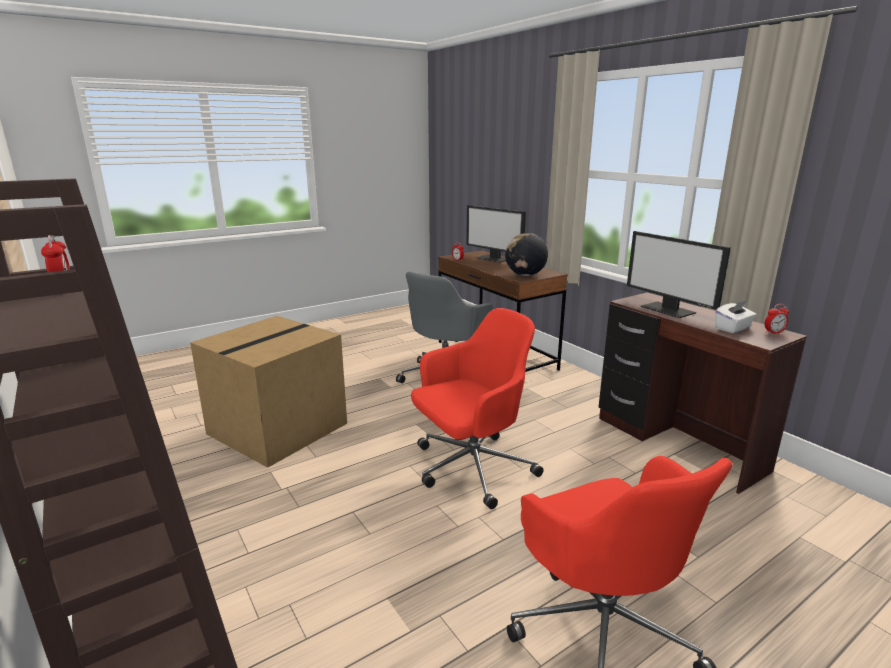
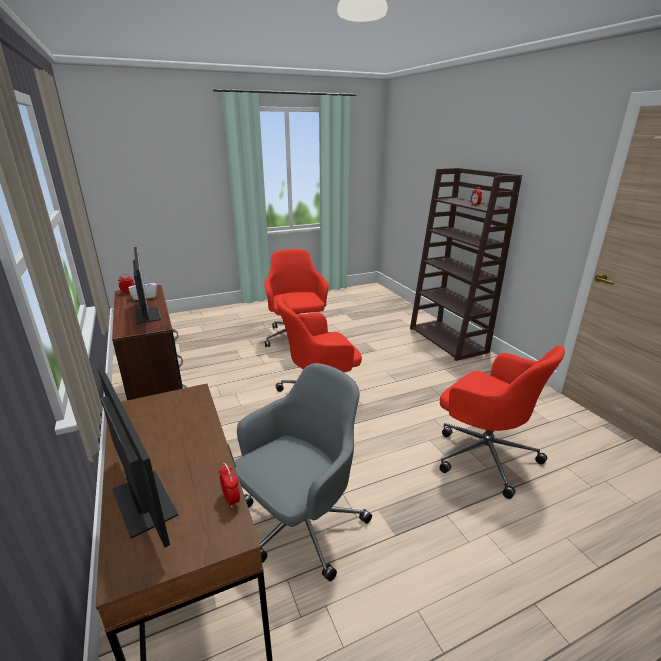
camera: 170 degrees left, 5 degrees up
cardboard box [190,316,347,468] -> red office chair [439,345,565,499]
globe [505,233,548,276] -> none

